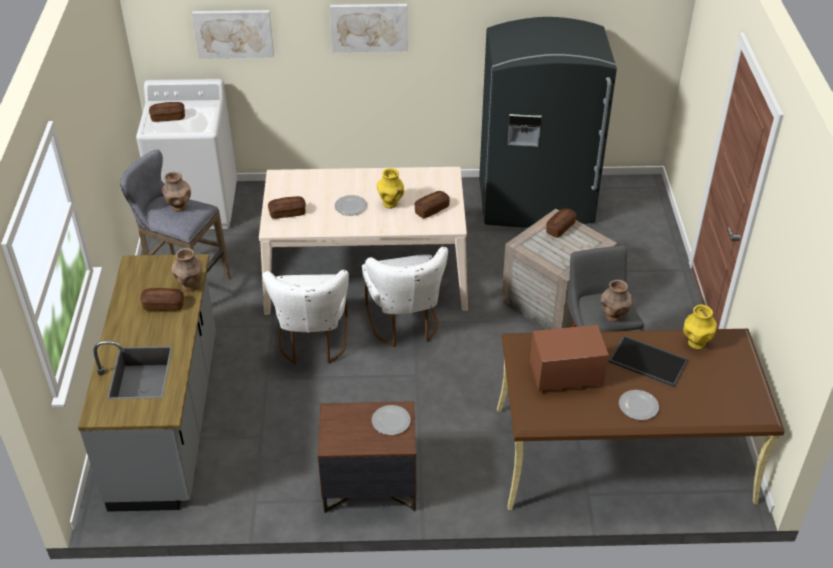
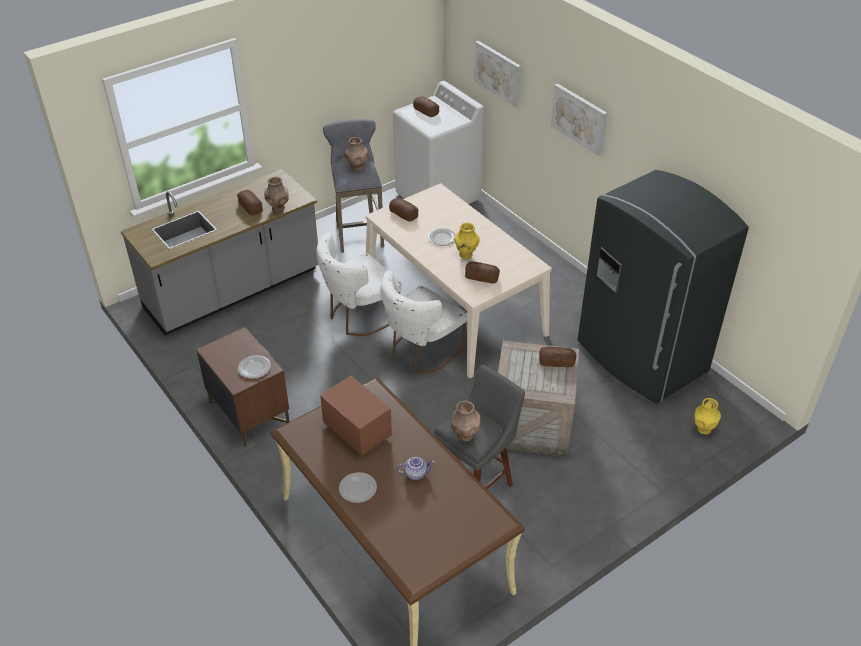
camera: 55 degrees right, 0 degrees up
tray [608,335,688,387] -> teapot [397,457,435,480]
yellow vase [683,304,717,349] -> yellow vase moved to [694,398,721,435]

